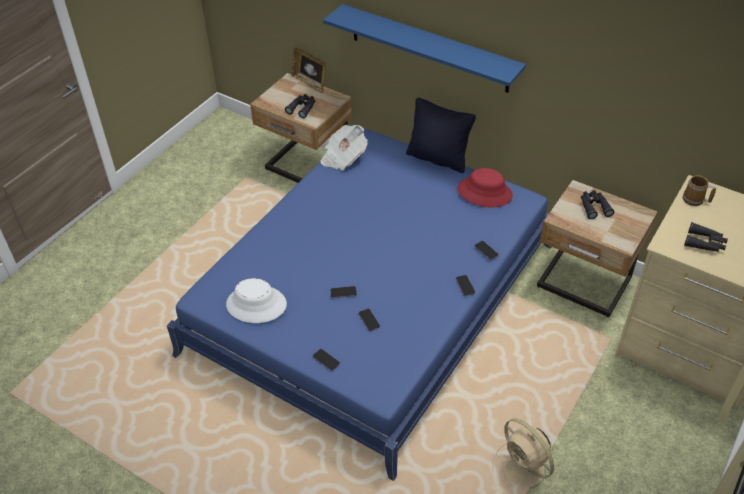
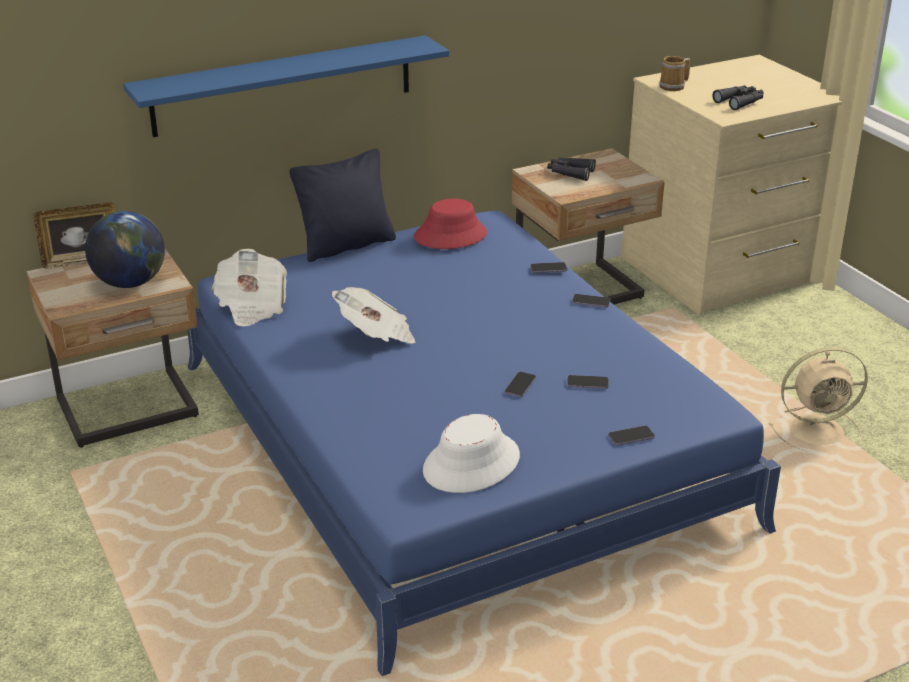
camera: 60 degrees left, 15 degrees down
black binoculars [285,94,316,118] -> globe [85,211,165,288]
none -> newspaper [332,287,415,344]

